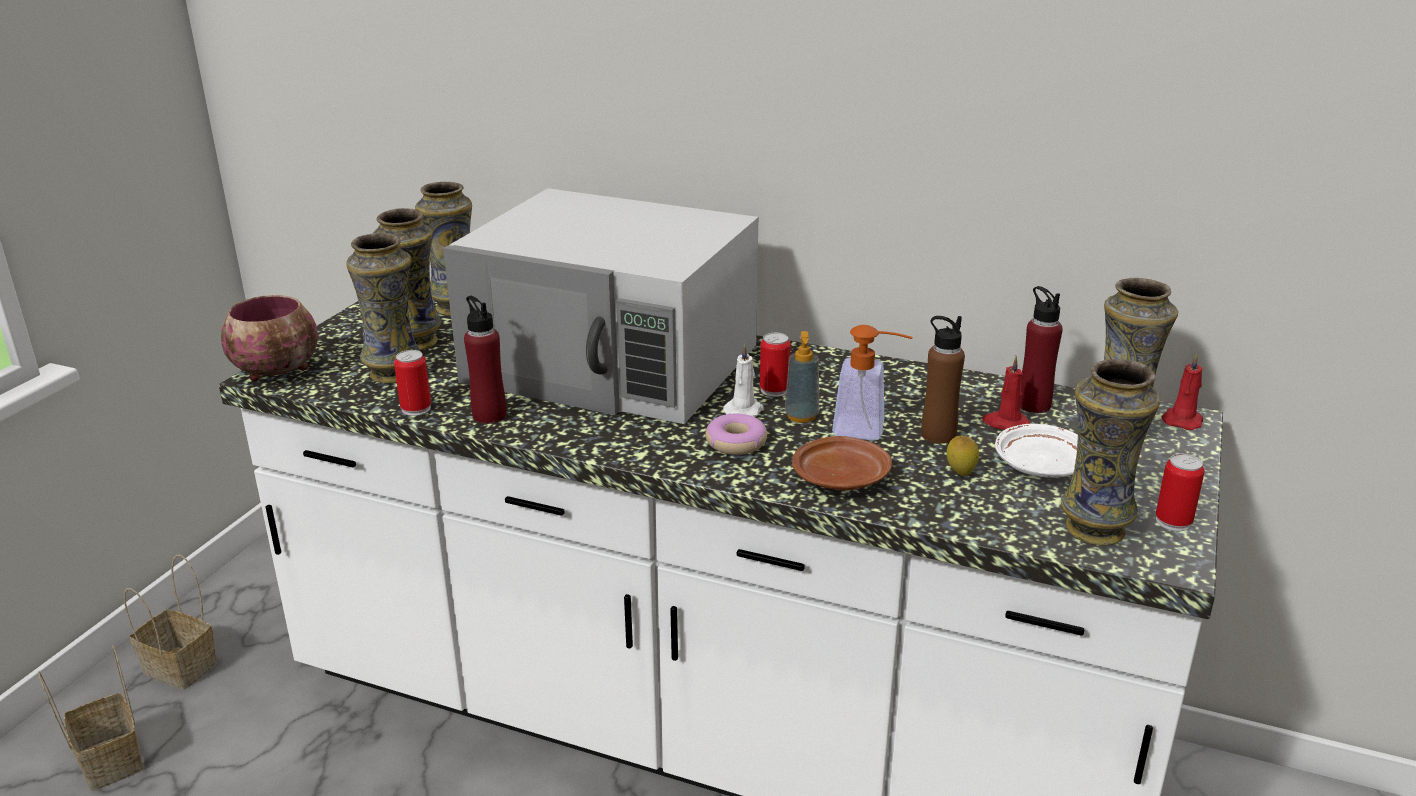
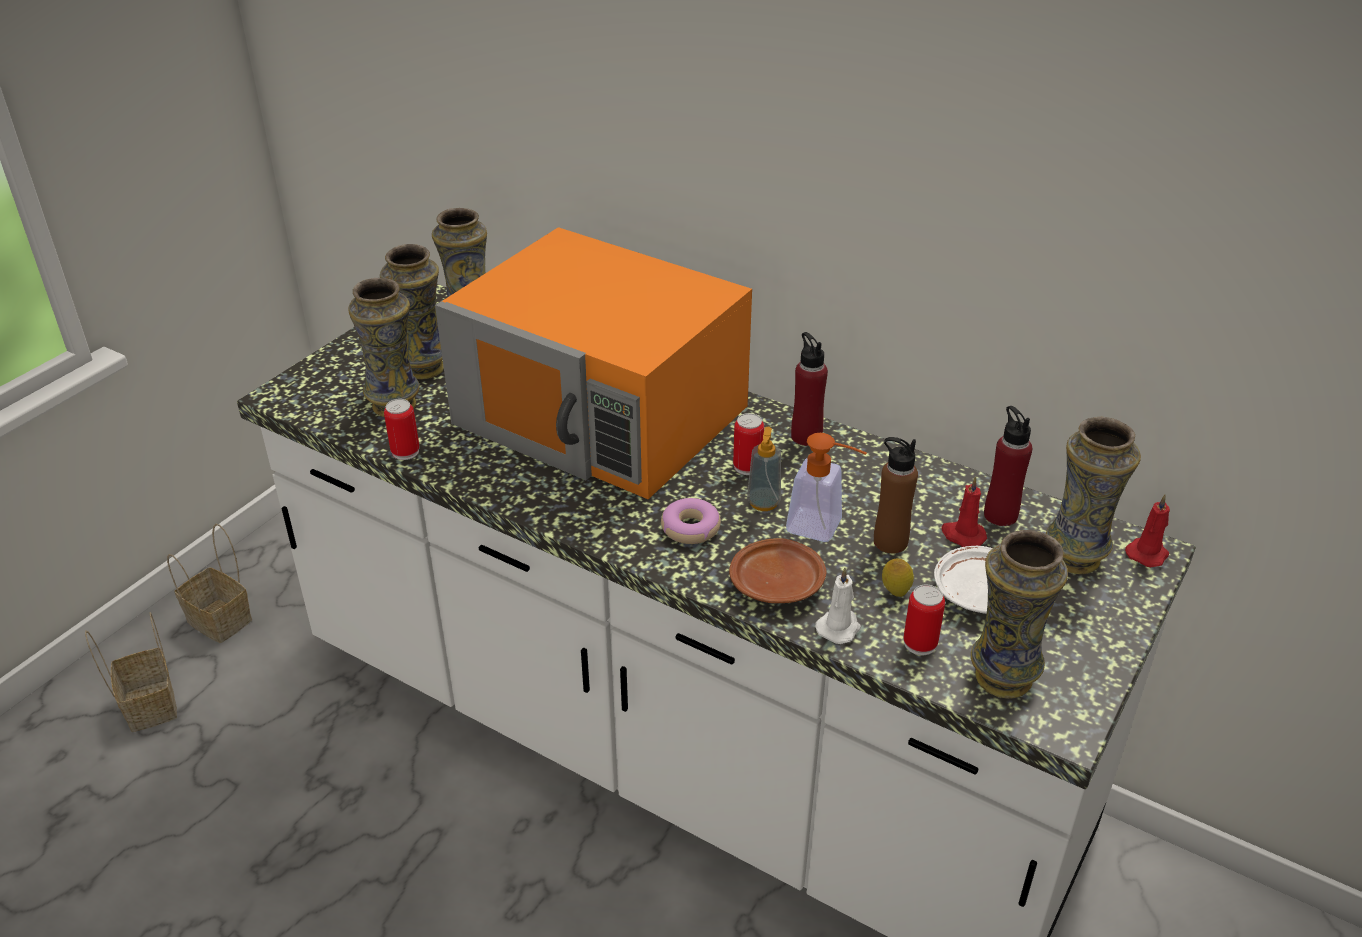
camera: 10 degrees right, 10 degrees up
bowl [221,295,318,381] -> none
white microwave [443,188,758,424] -> orange microwave [435,227,752,499]
red bottle [464,296,506,424] -> red bottle moved to [791,332,828,446]
white candle [723,344,764,417] -> white candle moved to [815,568,861,644]
can [1156,454,1204,531] -> can moved to [903,585,945,655]

